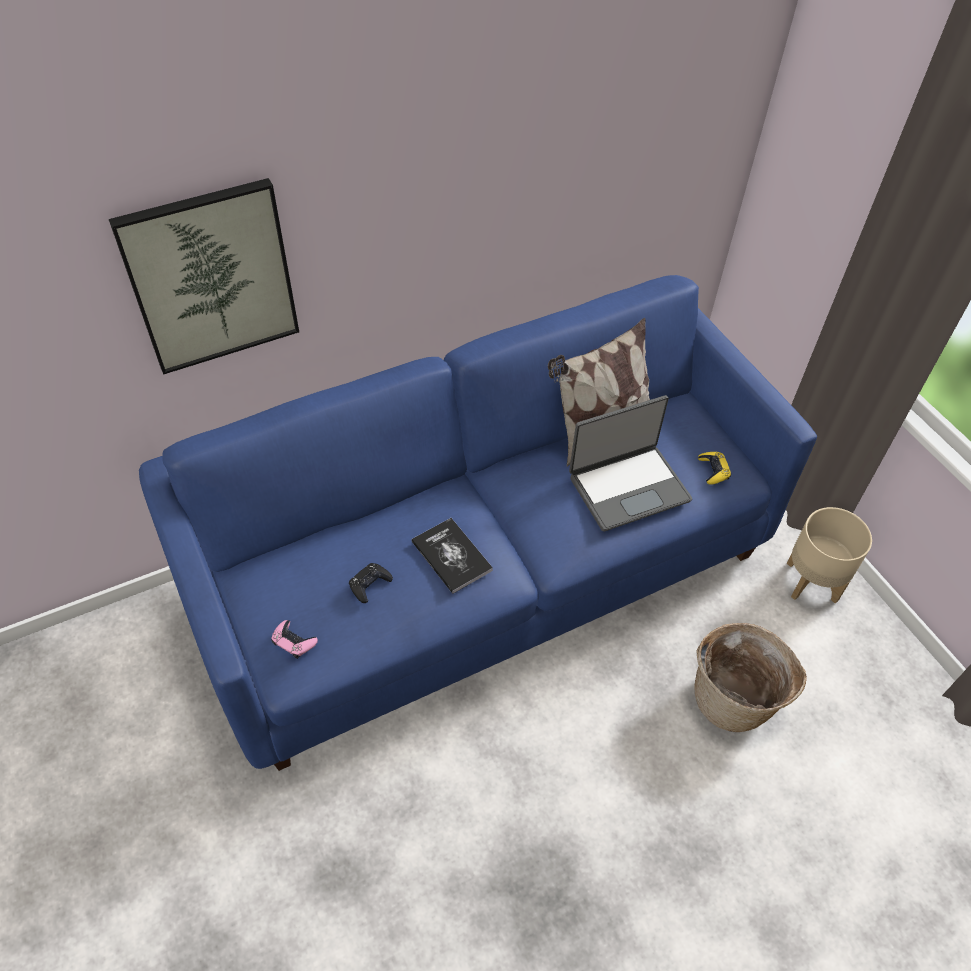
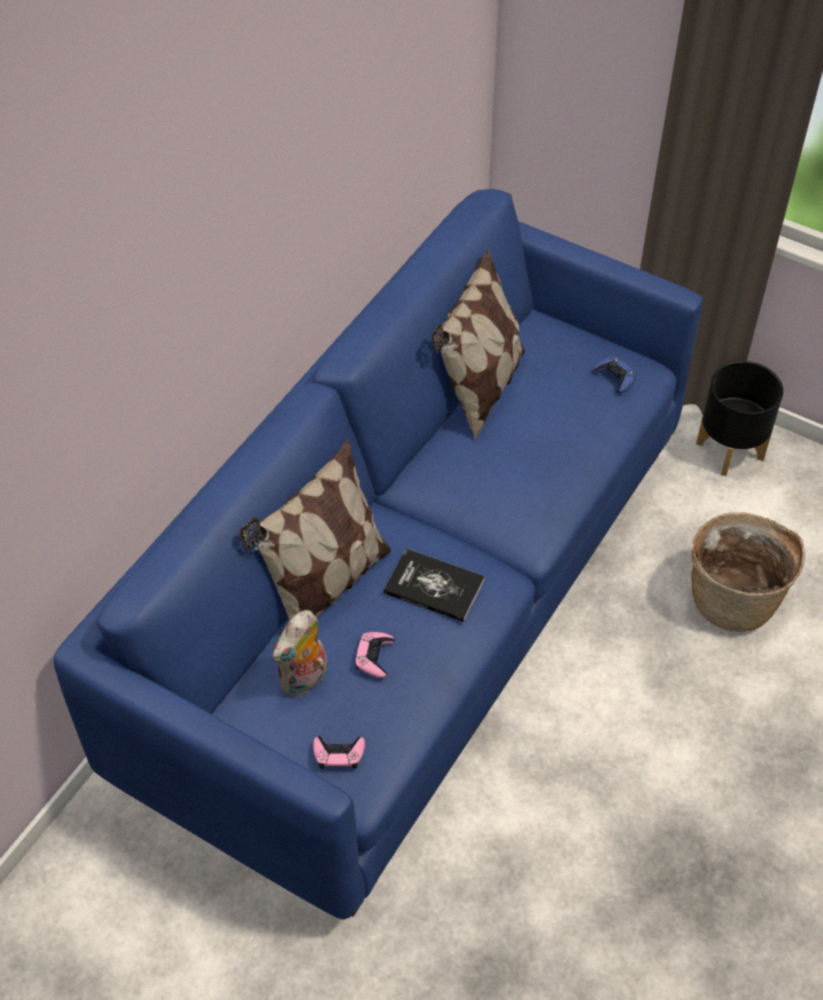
camera: 30 degrees left, 0 degrees up
picture [109,178,299,374] -> none
black game controller [349,563,393,603] -> pink game controller [355,632,395,678]
laptop [569,395,692,531] -> none
yellow game controller [698,452,731,485] -> blue game controller [593,356,637,393]
beige planter [787,507,872,603] -> black planter [696,361,783,476]
none -> pillow [239,439,391,621]
none -> plush toy [273,610,328,696]

